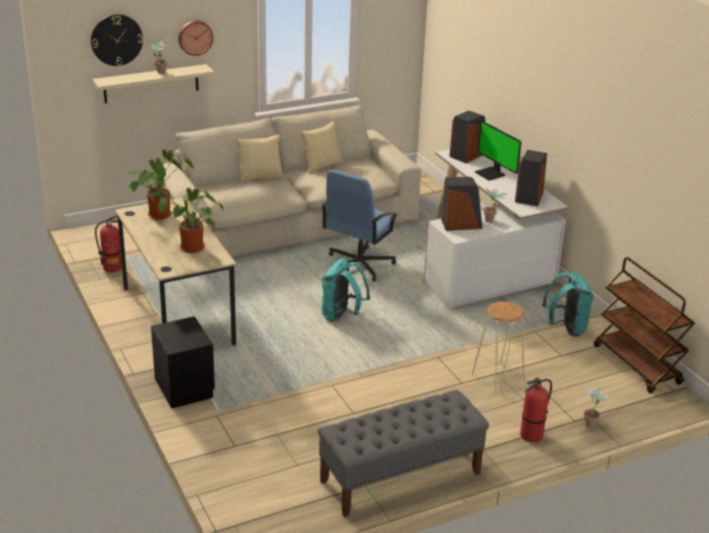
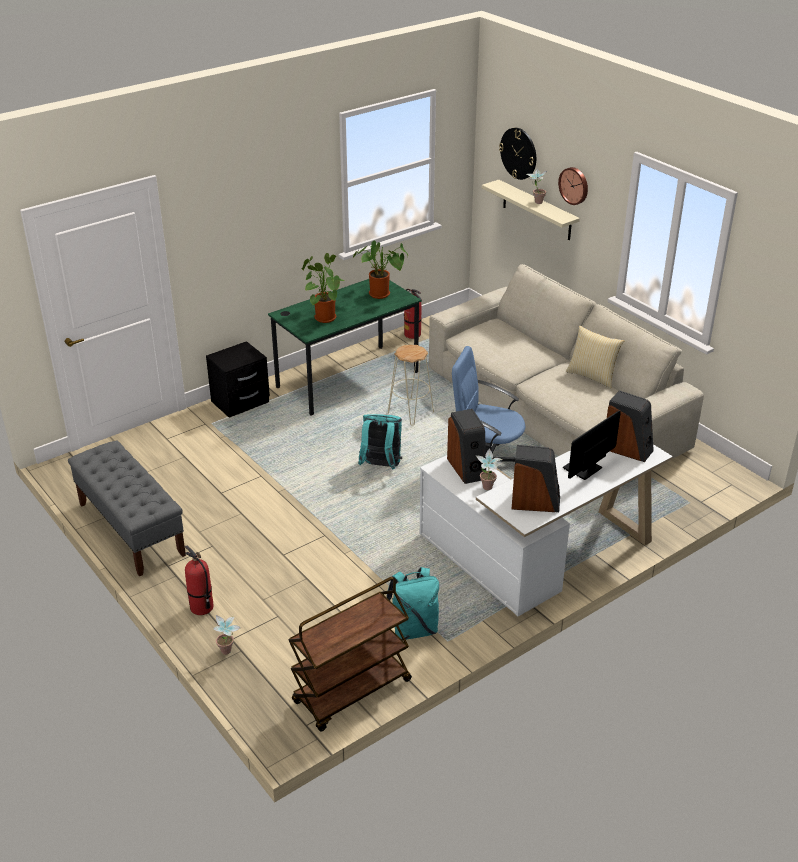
camera: 80 degrees right, 5 degrees up
beige desk [115,197,236,345] -> green desk [268,279,422,415]
pillow [236,134,284,183] -> none
beige stool [472,301,525,393] -> beige stool moved to [388,345,434,426]

